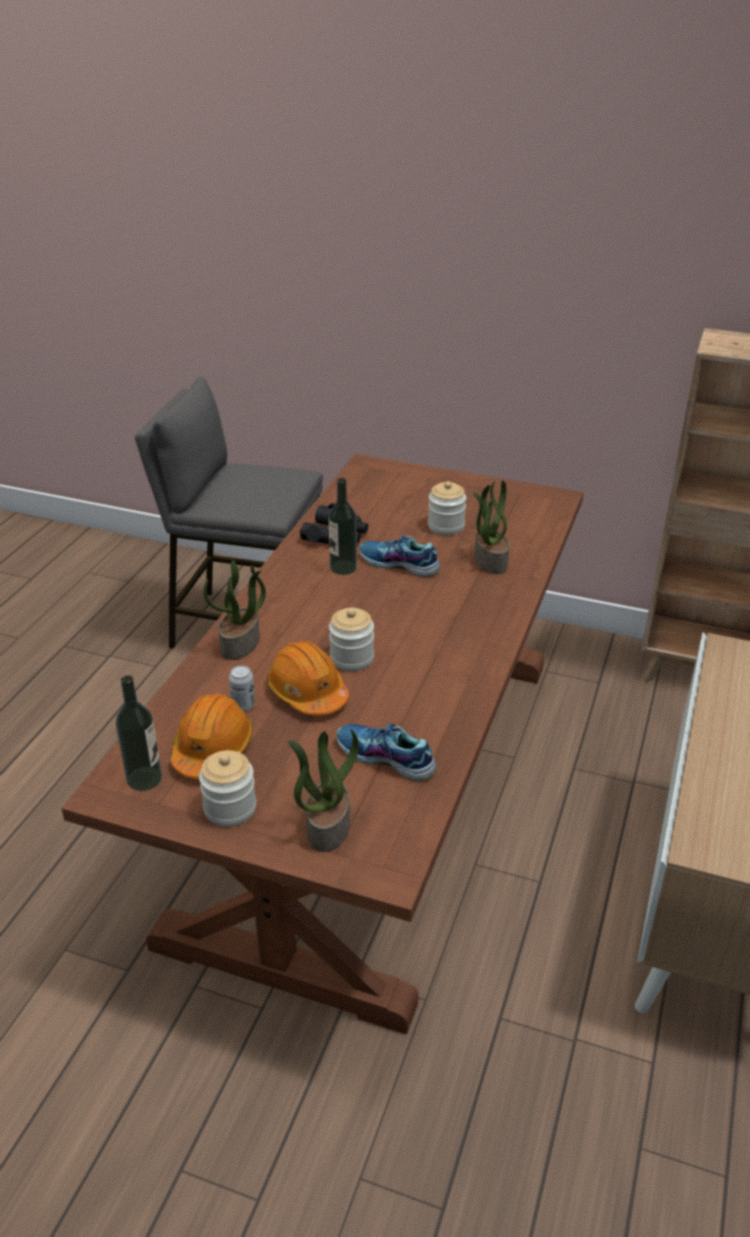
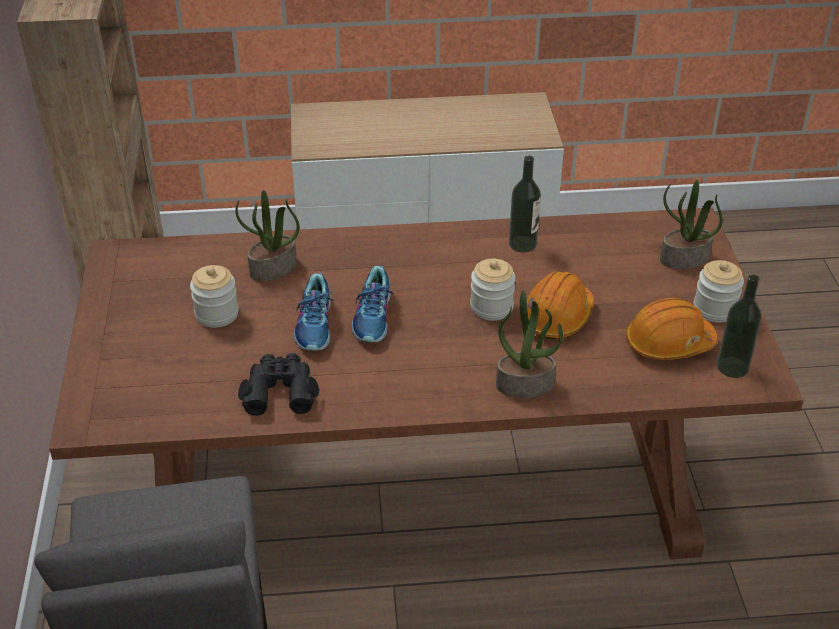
camera: 115 degrees left, 5 degrees up
can [229,666,255,711] -> none
bottle [328,478,357,575] -> bottle moved to [509,156,541,253]
shoe [337,723,436,781] -> shoe moved to [351,266,395,342]

